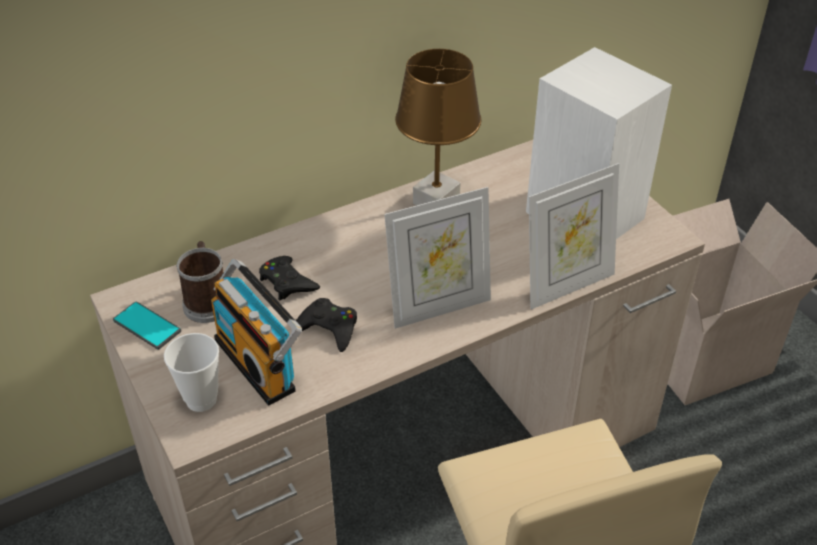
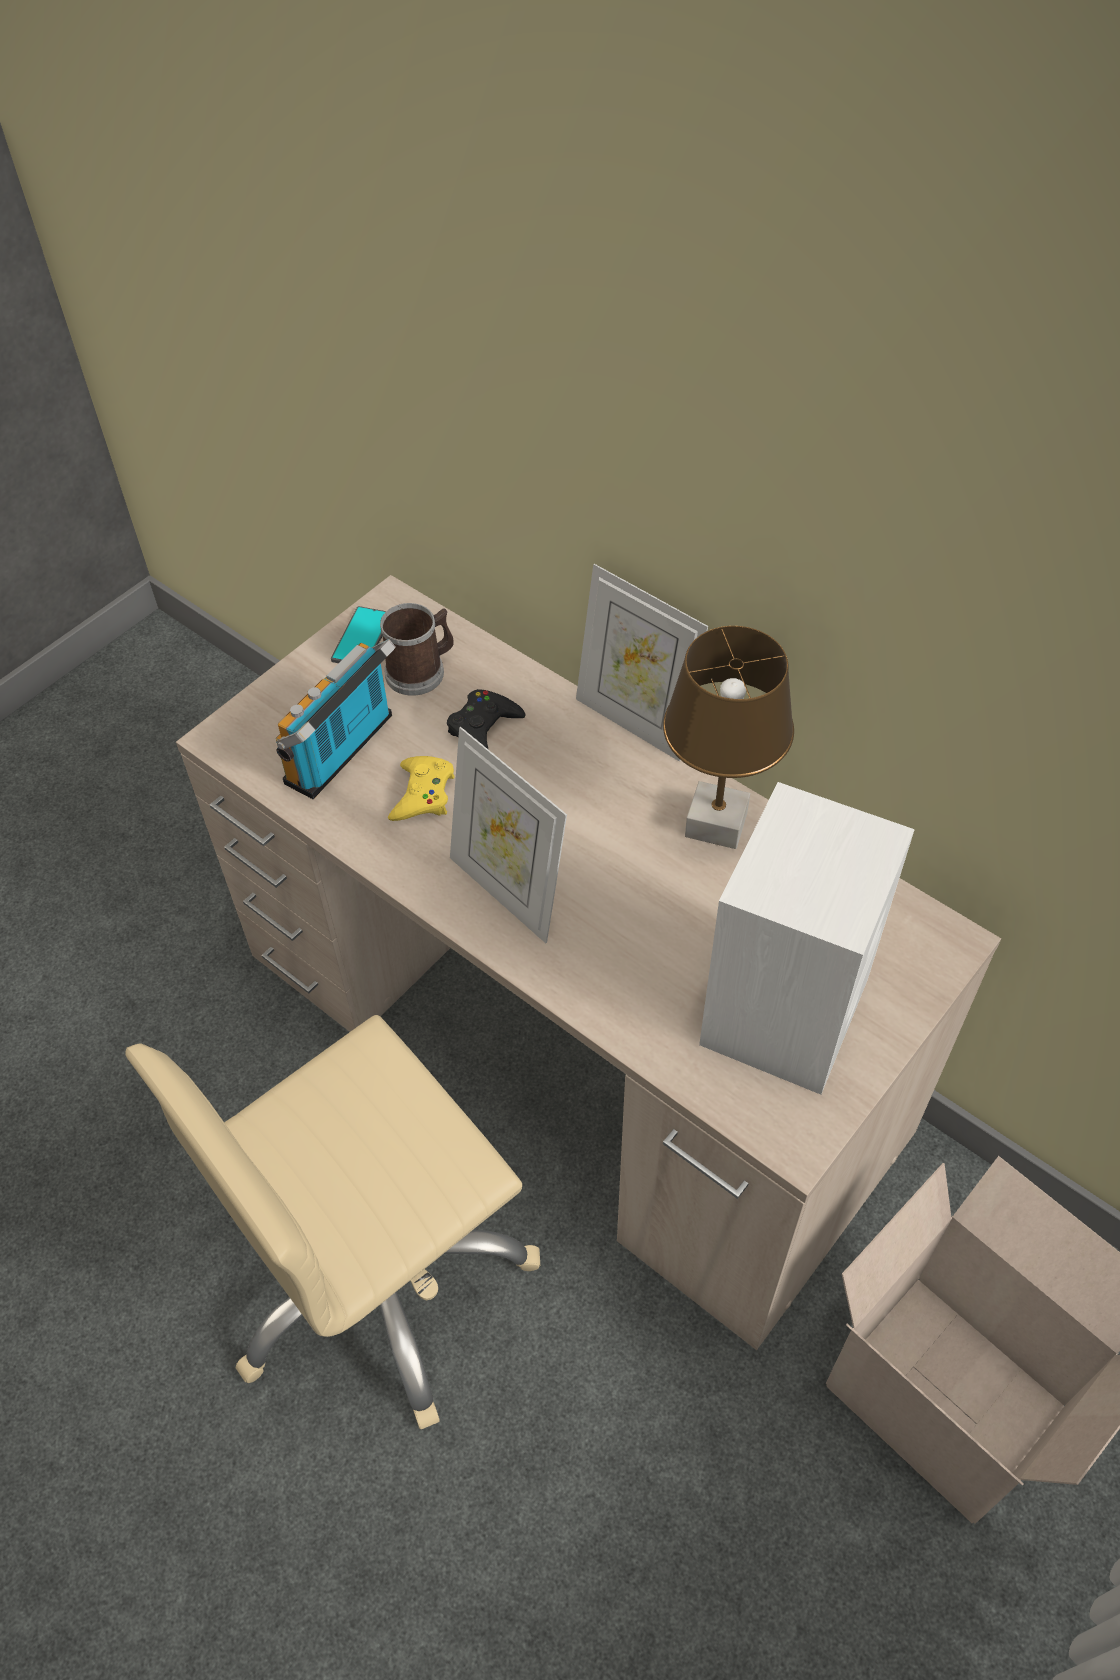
camera: 70 degrees right, 10 degrees up
cup [164,333,219,412] -> none
black game controller [296,298,357,352] -> yellow game controller [388,756,455,821]
picture frame [529,163,619,310] -> picture frame moved to [576,564,708,762]

